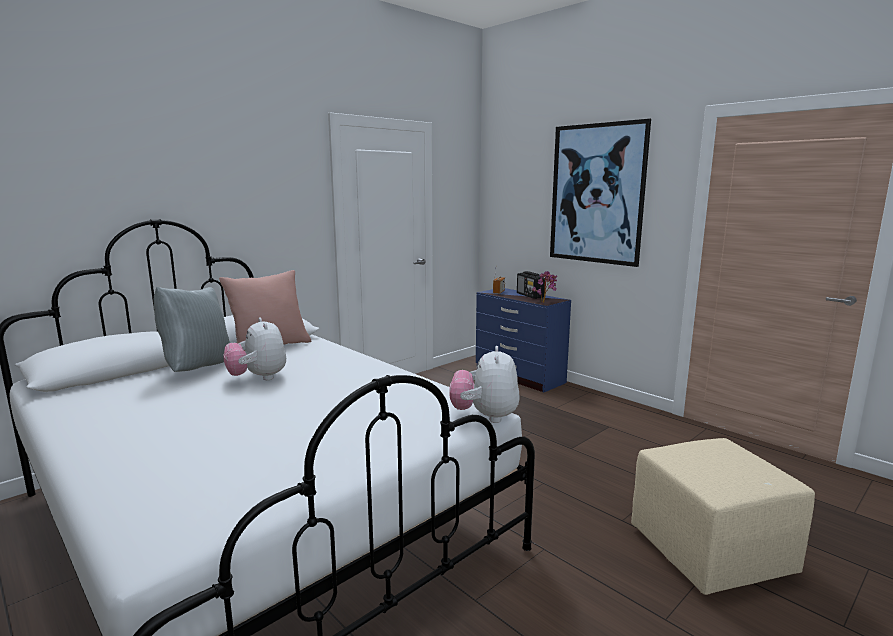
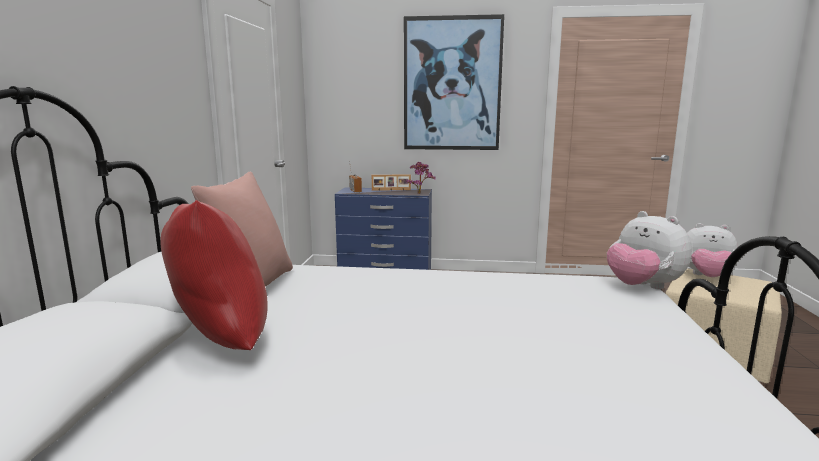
camera: 40 degrees left, 0 degrees up
grey pillow [154,287,230,372] -> red pillow [160,200,268,350]
plush toy [223,317,286,380] -> plush toy moved to [687,223,738,277]
radio [517,271,545,299] -> picture frame [372,174,411,191]

